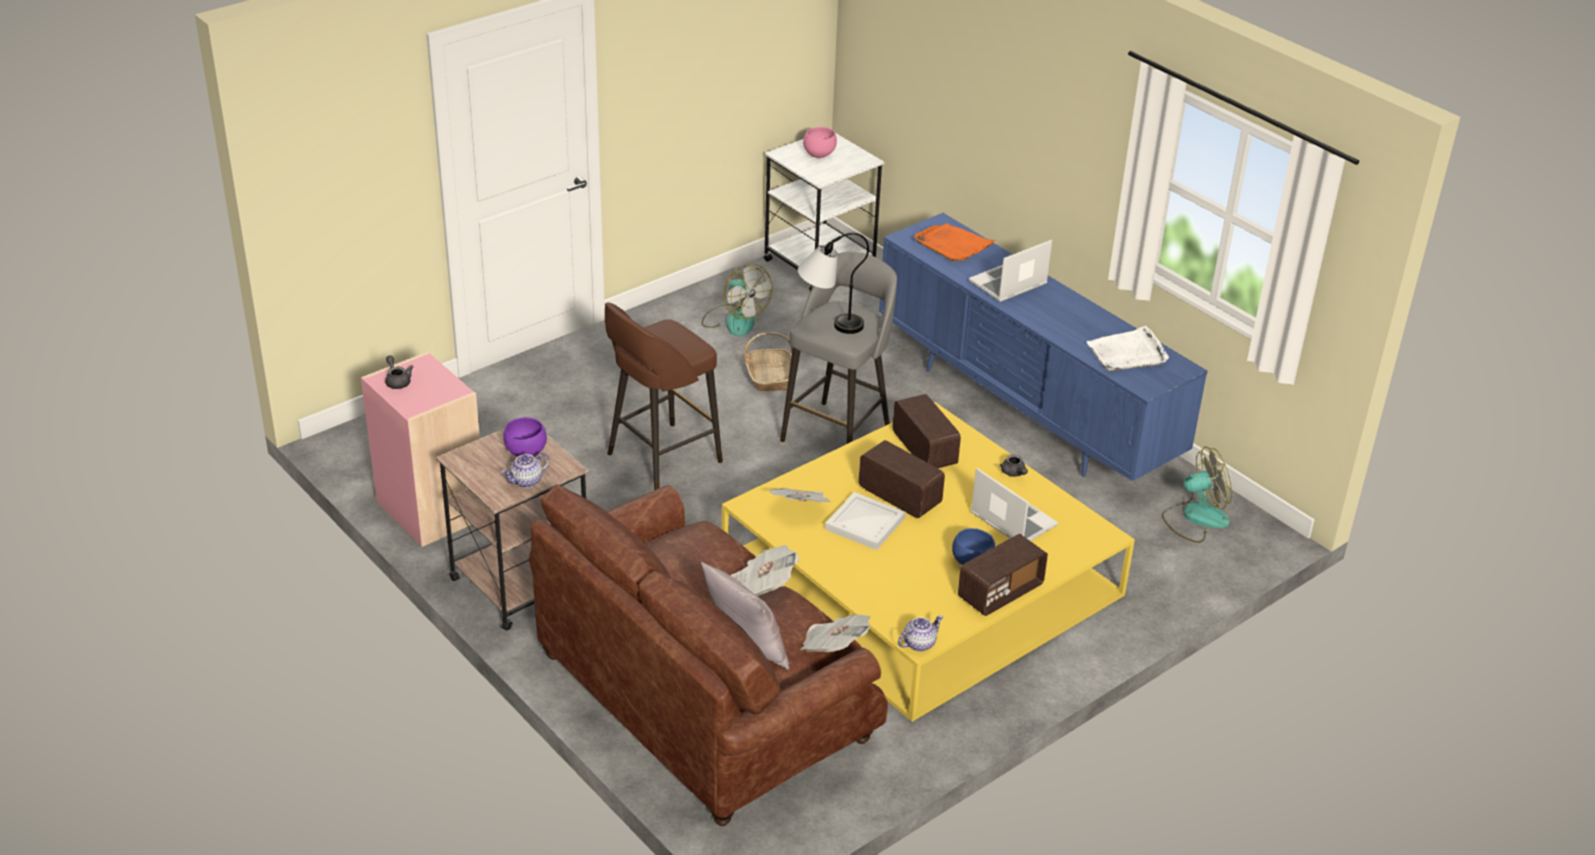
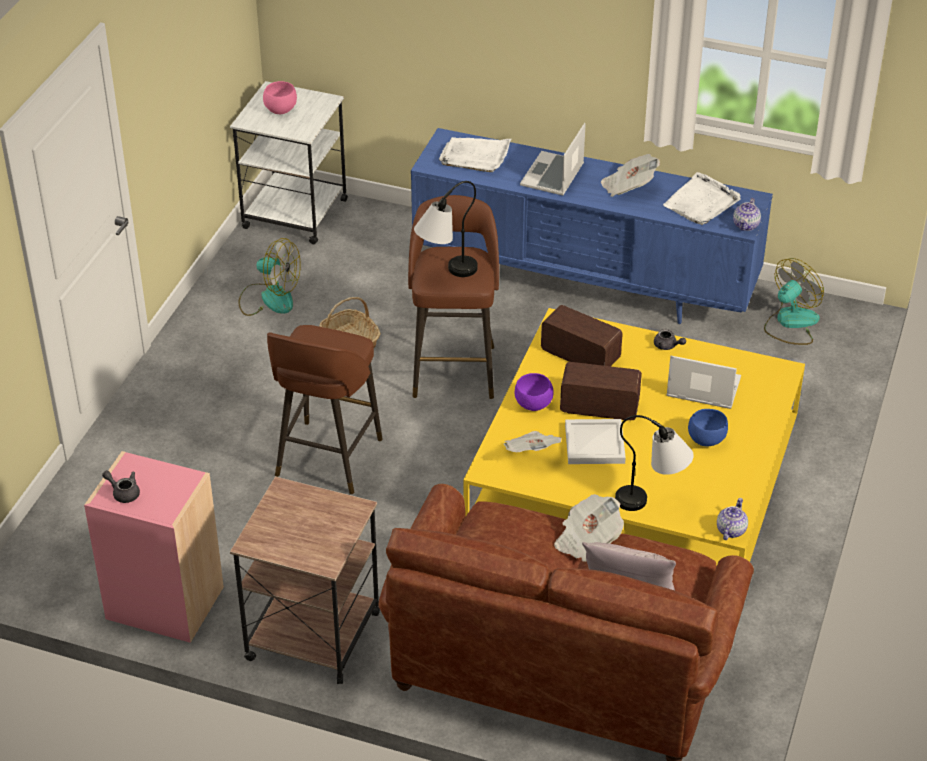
camera: 30 degrees left, 5 degrees up
teapot [501,453,550,488] -> teapot moved to [733,198,761,231]
purple bowl [503,417,547,457] -> purple bowl moved to [515,373,554,411]
grey stool [780,252,897,444] -> brown stool [408,195,499,399]
newspaper [800,614,870,652] -> newspaper moved to [601,154,660,197]
orange tray [913,223,996,262] -> white tray [439,137,511,172]
radio [958,534,1048,616] -> none
none -> table lamp [615,415,694,511]

